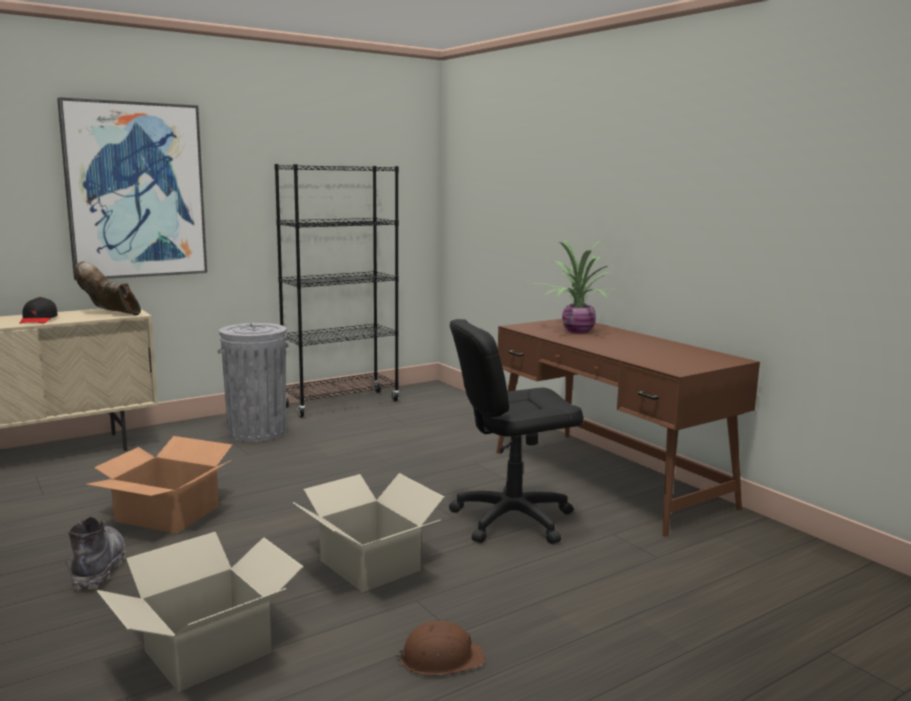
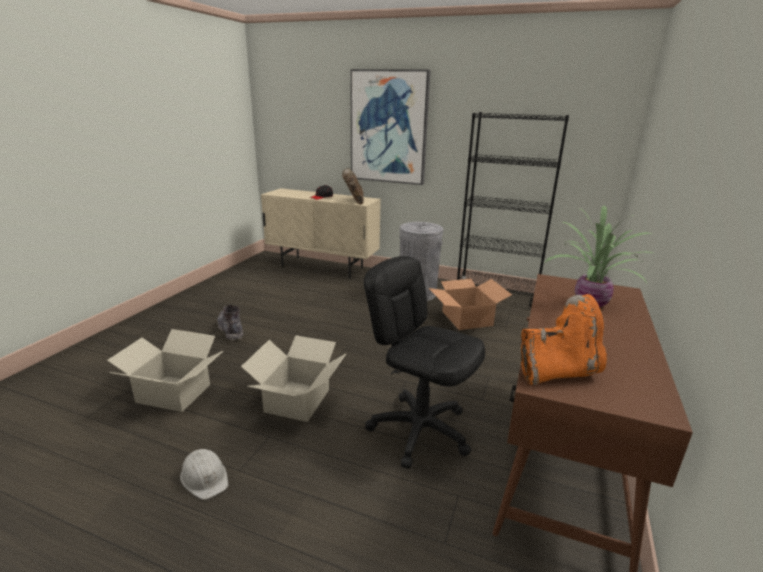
camera: 55 degrees right, 10 degrees up
grey boot [68,517,126,591] -> grey boot turned 75 degrees counterclockwise [217,304,243,341]
cardboard box [86,436,232,533] -> cardboard box moved to [429,279,512,330]
brown hard hat [396,621,485,676] -> white hard hat [180,449,228,500]
none -> orange boot [521,294,607,385]

